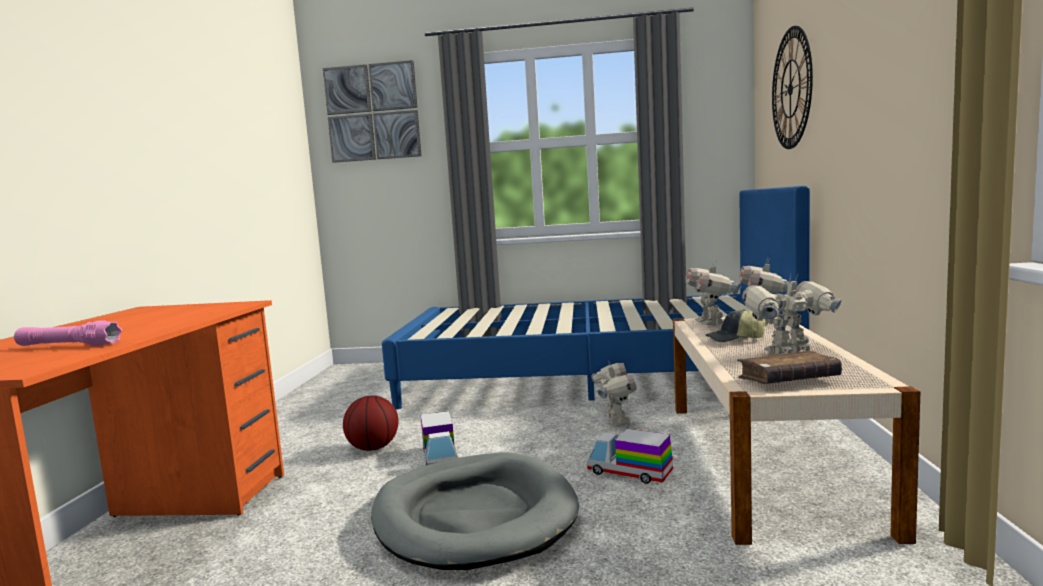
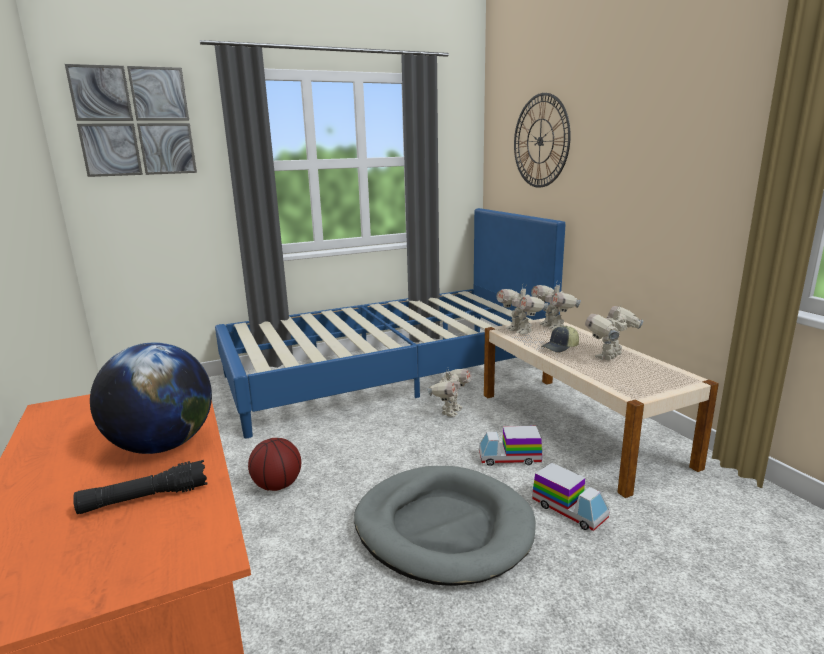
camera: 30 degrees left, 10 degrees up
pink flashlight [14,320,122,346] -> black flashlight [73,460,208,514]
toy truck [421,411,458,465] -> toy truck moved to [532,462,609,531]
toy robot [591,361,636,423] -> toy robot turned 60 degrees clockwise [427,369,472,417]
brown book [737,350,842,384] -> none
none -> globe [90,342,212,454]

